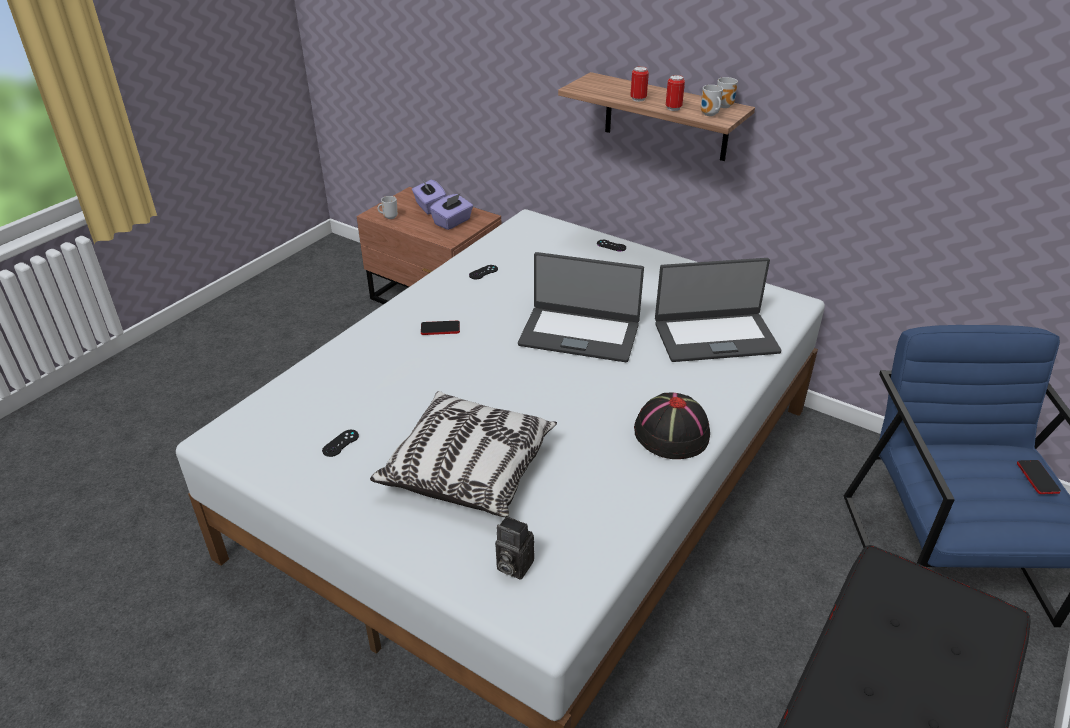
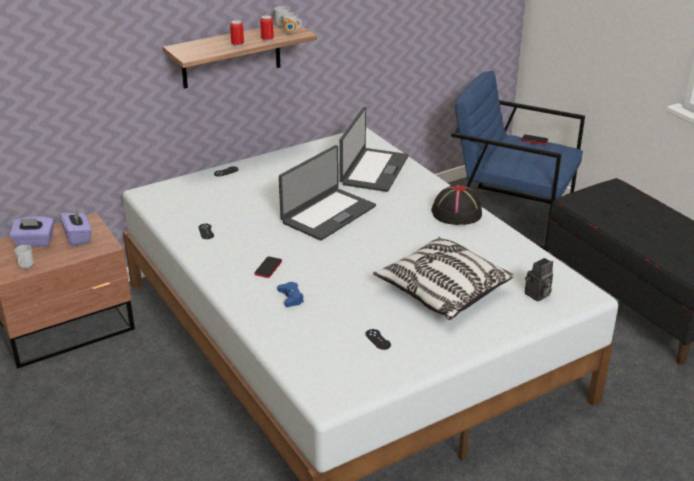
camera: 65 degrees left, 5 degrees down
none -> blue game controller [277,282,304,307]

